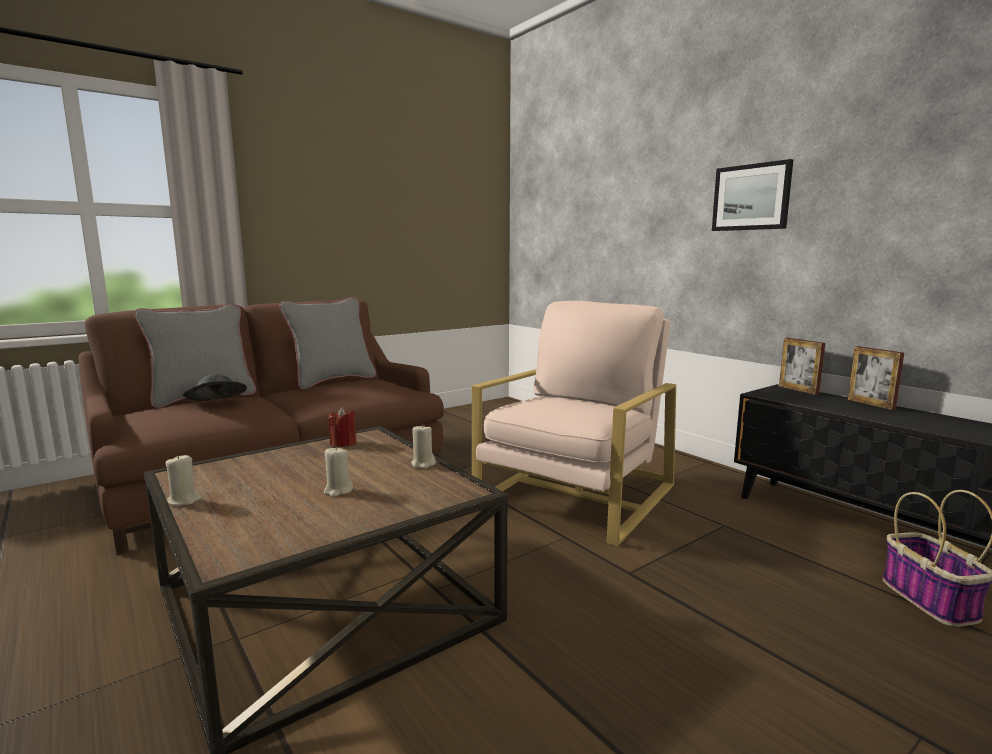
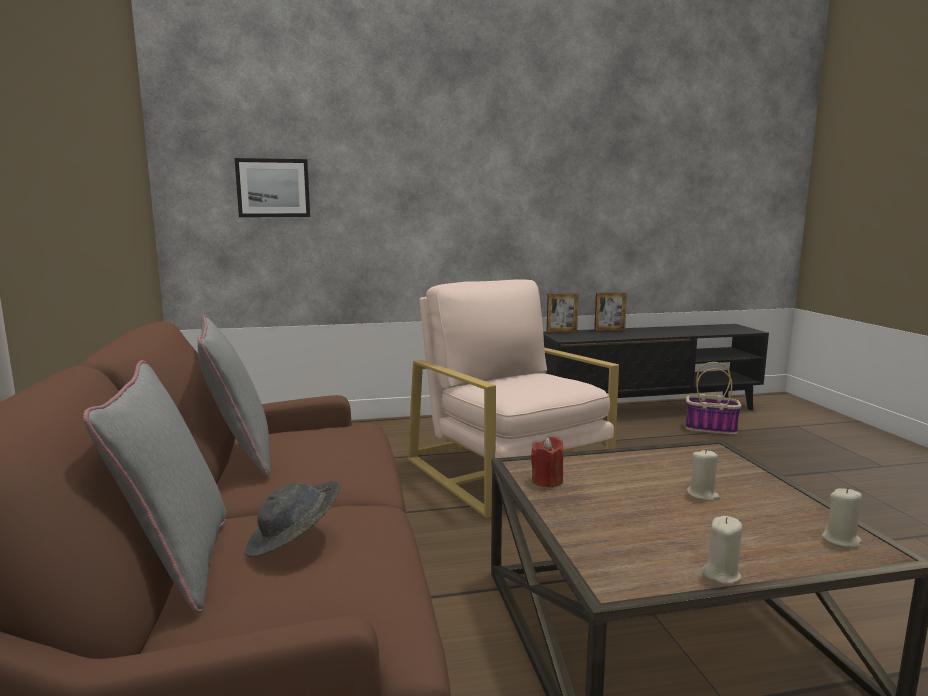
camera: 65 degrees left, 0 degrees up
beige candle [411,424,436,469] -> beige candle moved to [822,488,862,548]
picture [712,159,793,231] -> picture moved to [235,158,310,217]

